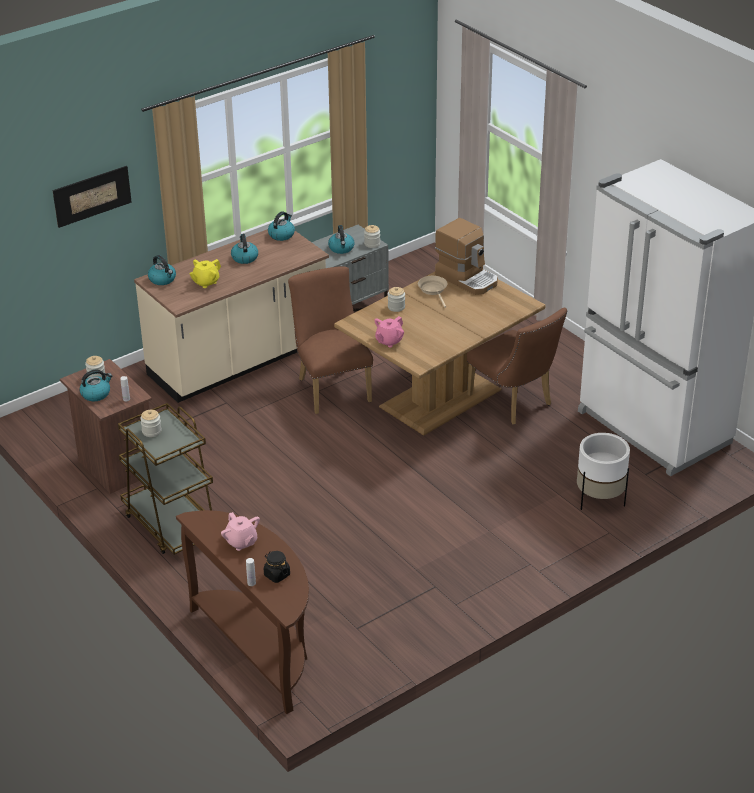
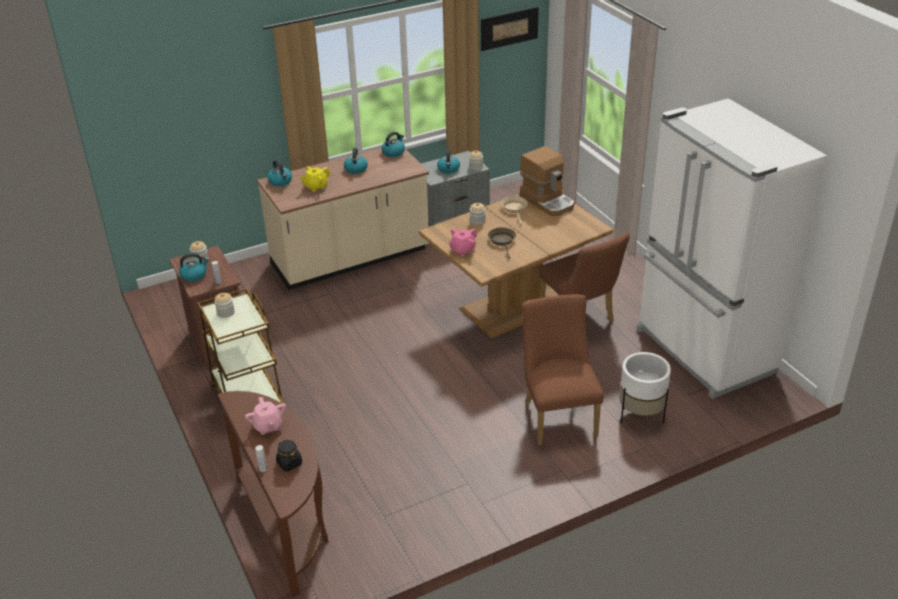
camera: 10 degrees right, 0 degrees up
picture [53,166,132,228] -> picture moved to [481,7,539,51]
brown chair [288,266,373,414] -> brown chair moved to [522,294,604,446]
none -> brown frying pan [488,227,516,259]

